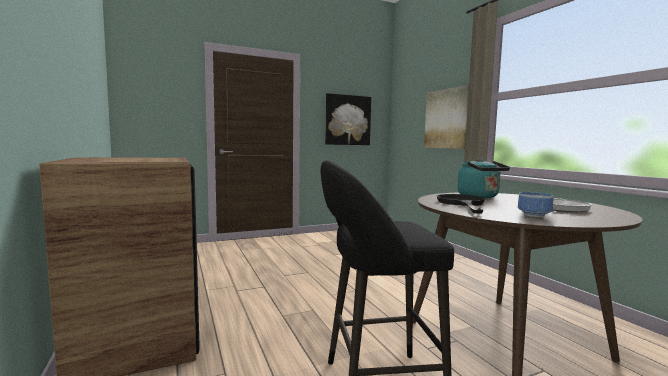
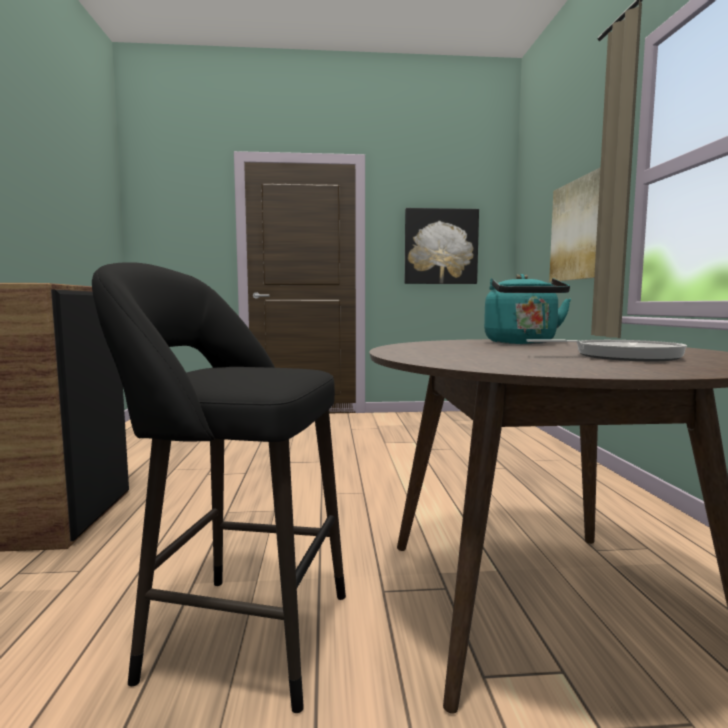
camera: 20 degrees right, 0 degrees up
black frying pan [437,194,485,213] -> none
bowl [518,192,554,217] -> none

